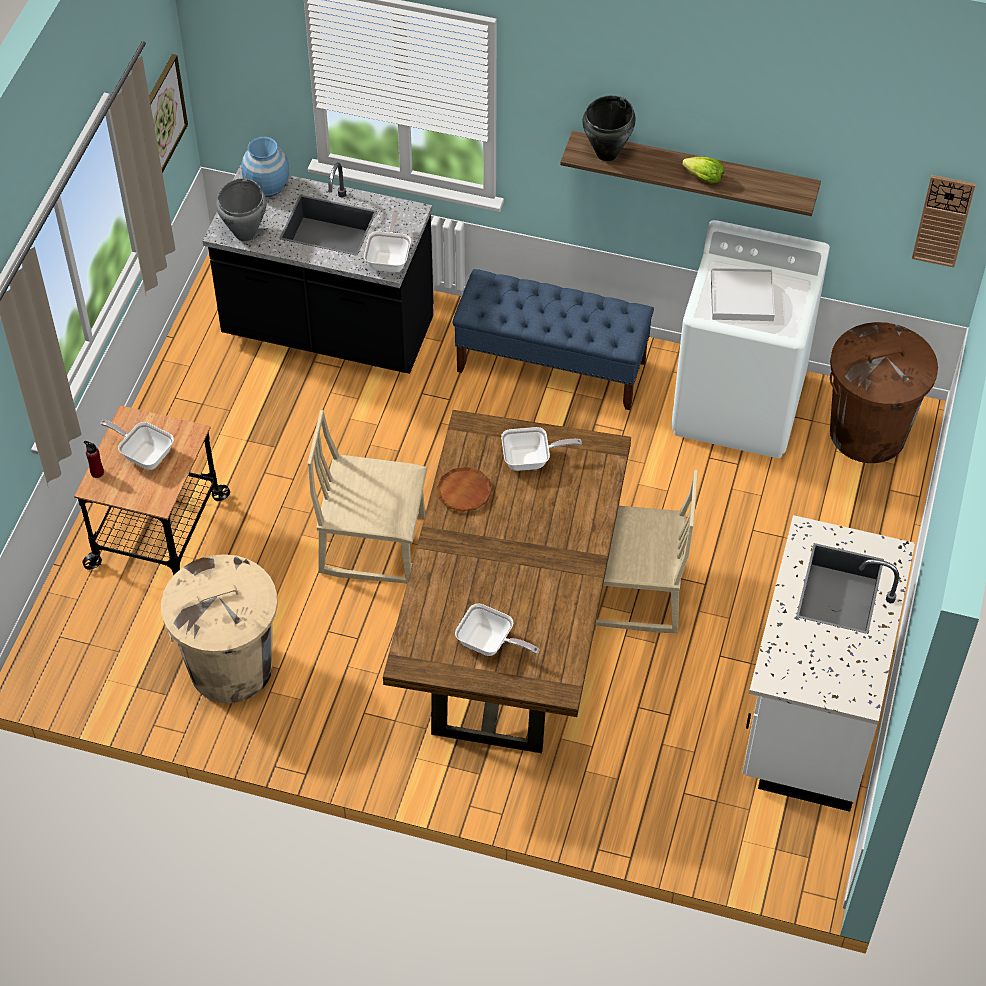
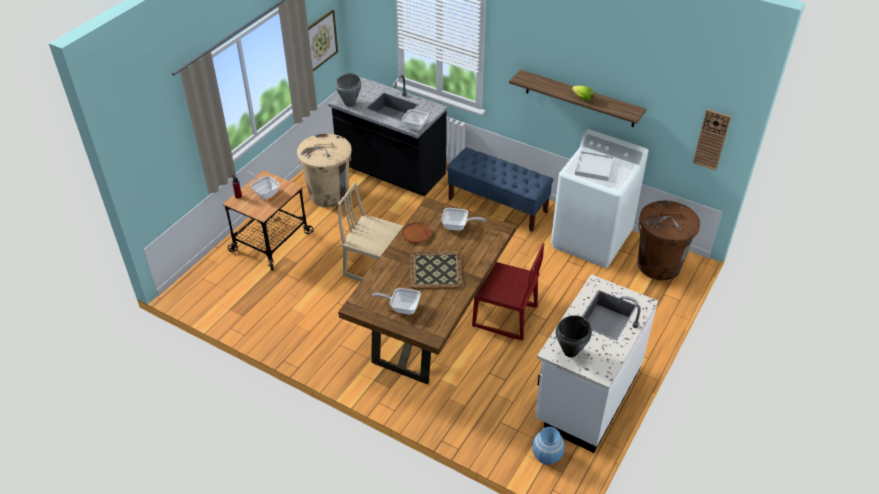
camera: 15 degrees right, 10 degrees down
beige trash can [161,554,277,703] -> beige trash can moved to [297,134,352,207]
blue vase [241,137,289,197] -> blue vase moved to [532,427,565,465]
frying pan [455,604,539,656] -> frying pan turned 150 degrees clockwise [372,288,421,314]
black cooking pot [583,95,636,161] -> black cooking pot moved to [556,315,592,357]
beige chair [595,470,698,633] -> red chair [472,243,544,340]
none -> tray [410,251,463,289]

